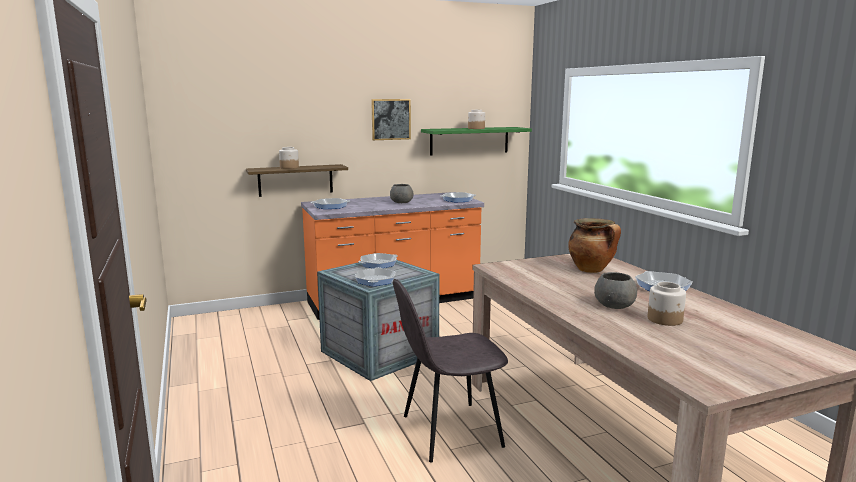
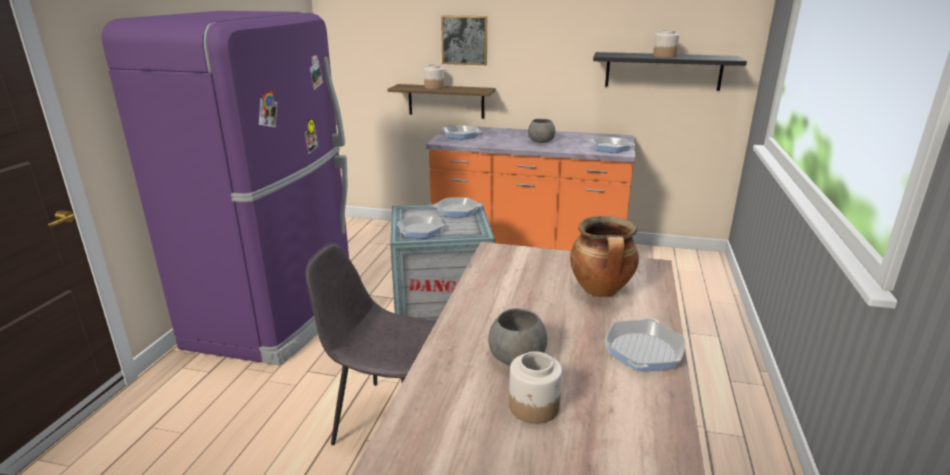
camera: 35 degrees right, 10 degrees up
picture [371,99,411,140] -> picture moved to [441,15,487,65]
green shelf [421,127,532,156] -> black shelf [593,52,747,91]
none -> purple fridge [102,11,349,365]

